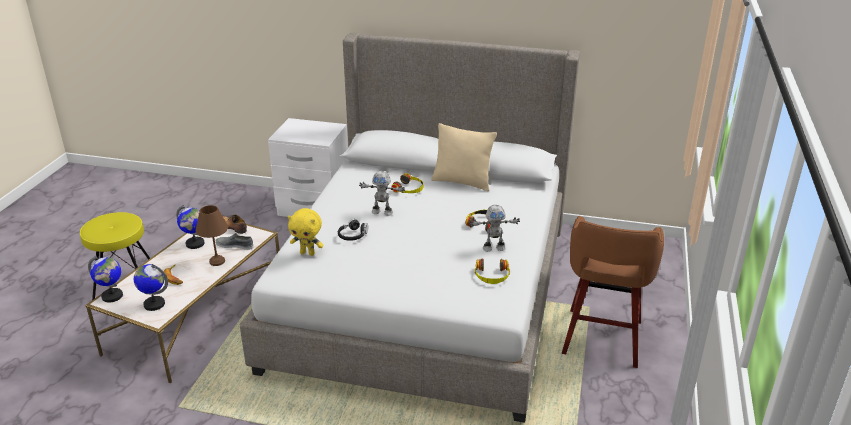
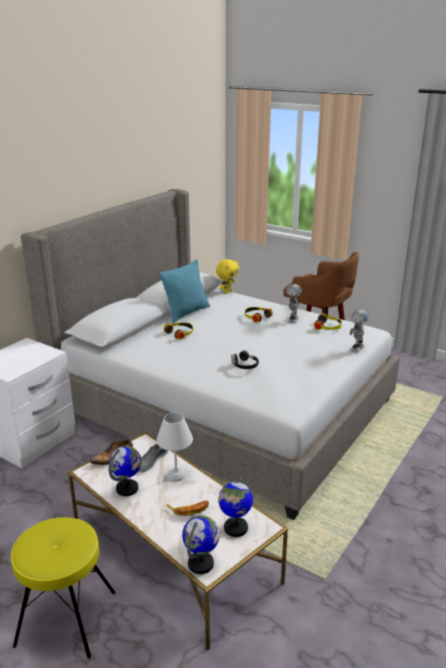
camera: 70 degrees left, 5 degrees down
brown table lamp [196,205,228,266] -> white table lamp [156,413,193,482]
yellow plush toy [288,208,323,256] -> yellow plush toy moved to [216,259,239,294]
toy robot [359,171,405,216] -> toy robot moved to [350,309,368,353]
beige pillow [431,123,497,191] -> turquoise pillow [159,259,210,323]

